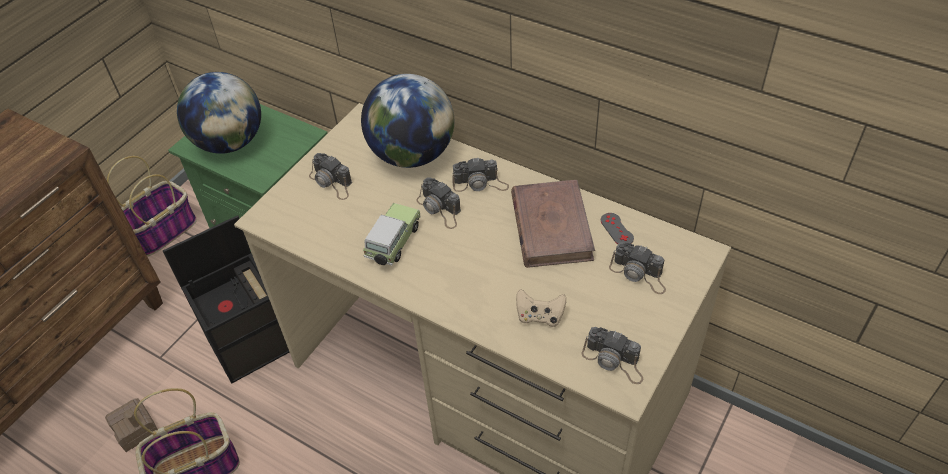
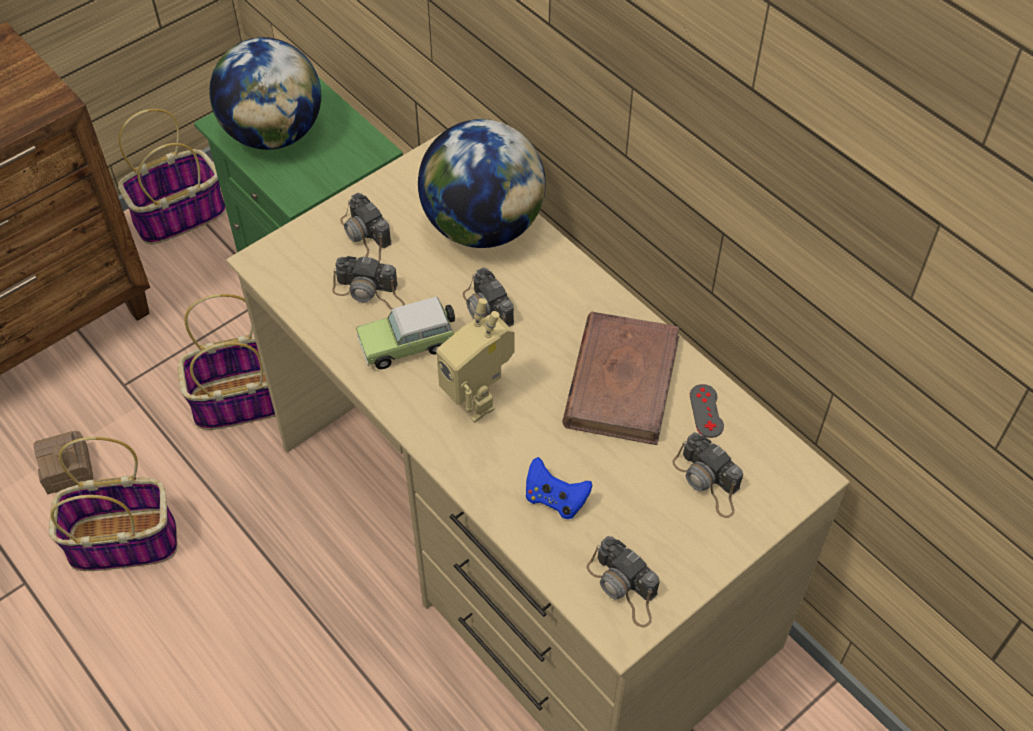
camera: 15 degrees right, 5 degrees up
black storage box [163,215,289,383] -> basket [177,294,275,430]
toy car [363,203,420,265] -> toy car turned 150 degrees counterclockwise [356,297,455,369]
camera [453,158,509,192] -> camera moved to [332,256,405,310]
beige game controller [516,289,566,327] -> blue game controller [526,457,593,519]
none -> toy robot [436,298,515,422]

